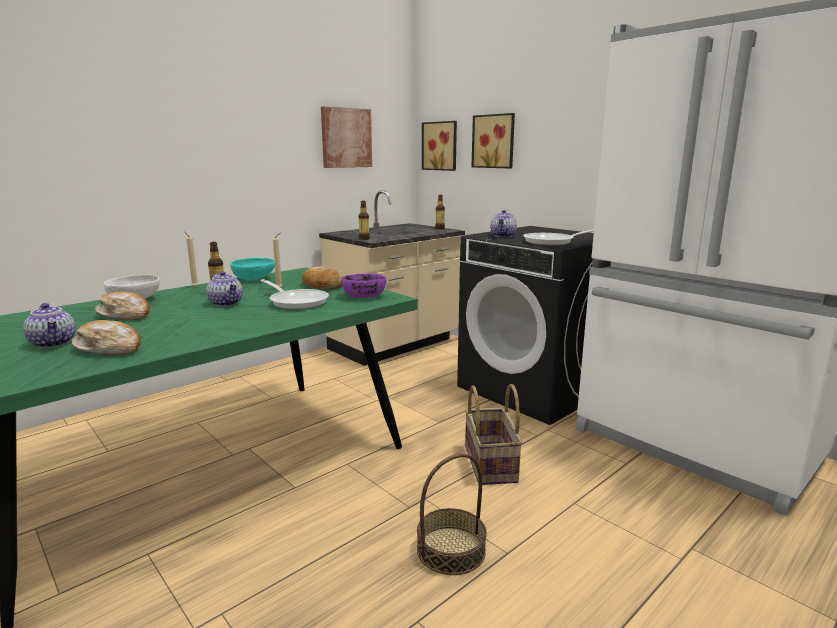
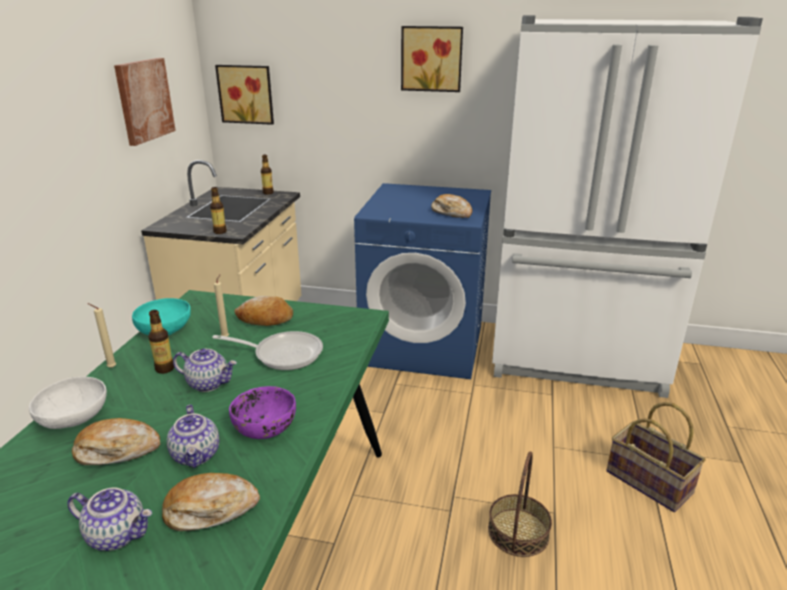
camera: 35 degrees left, 10 degrees up
purple bowl [341,273,386,298] -> purple bowl moved to [229,386,296,439]
black washing machine [457,226,594,425] -> blue washing machine [354,183,491,379]
basket [465,384,523,485] -> basket moved to [607,402,706,512]
picture [471,113,515,168] -> picture moved to [401,26,463,92]
teapot [490,210,517,237] -> teapot moved to [167,405,219,468]
frying pan [523,230,594,246] -> bread [431,194,472,218]

